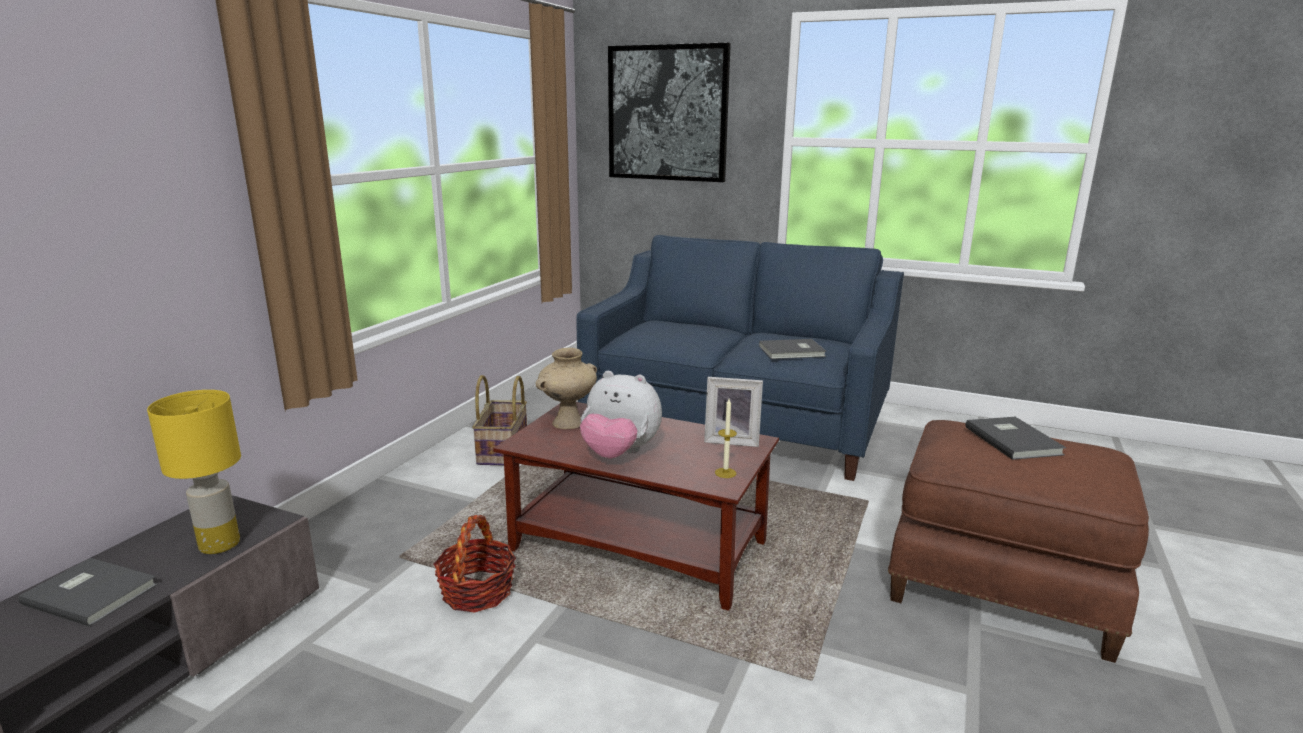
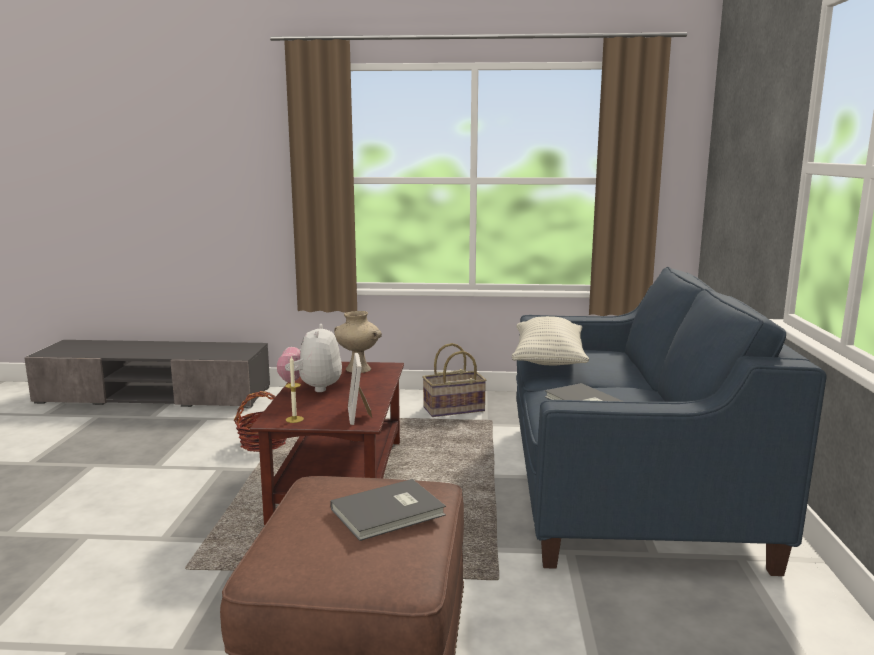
camera: 70 degrees right, 5 degrees down
grey book [18,558,158,627] -> none
yellow table lamp [147,390,241,554] -> none
picture [608,42,731,182] -> none
none -> pillow [512,316,589,365]

